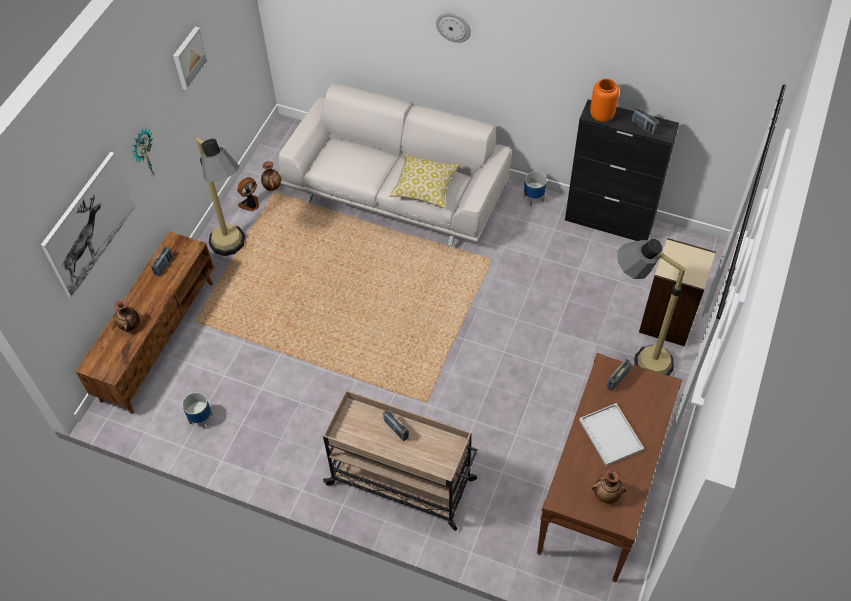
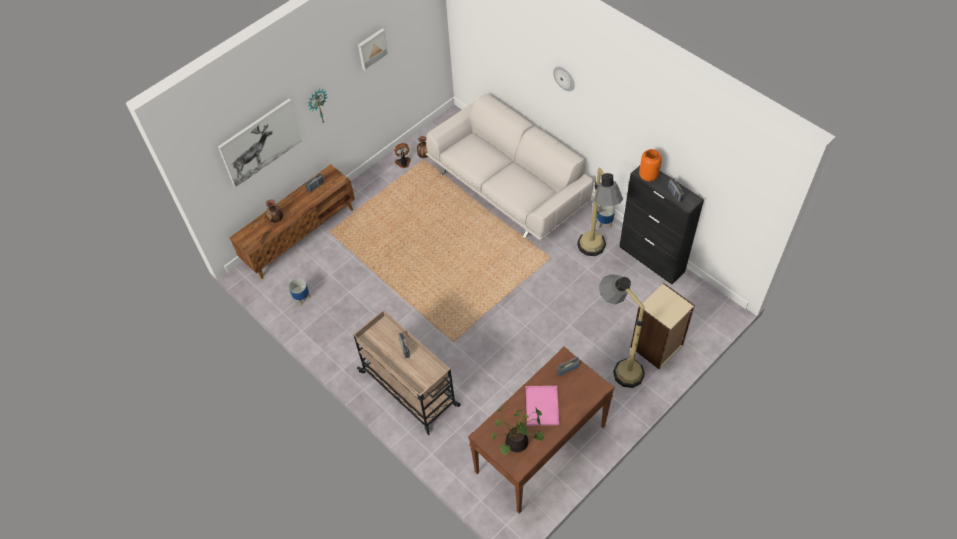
camera: 25 degrees right, 0 degrees up
floor lamp [196,137,245,256] -> floor lamp moved to [577,168,623,256]
pillow [389,154,460,208] -> none
white tray [579,403,644,466] -> pink tray [526,386,559,426]
vase [592,469,626,503] -> potted plant [491,406,544,456]

